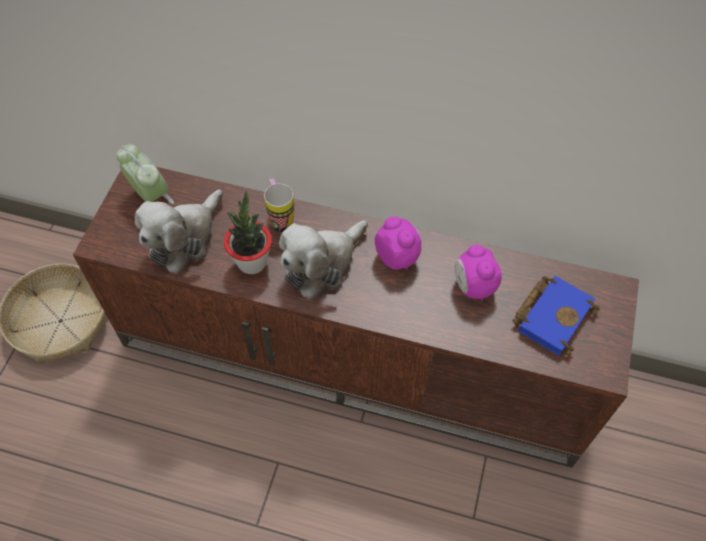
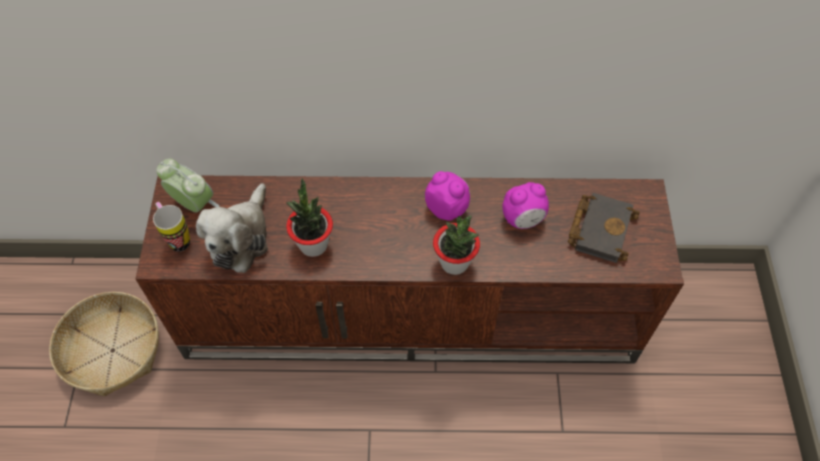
camera: 15 degrees left, 0 degrees up
mug [264,179,294,233] -> mug moved to [153,202,190,252]
plush toy [279,220,368,300] -> none
alarm clock [455,245,502,301] -> alarm clock turned 75 degrees counterclockwise [502,182,549,229]
blue book [512,276,600,356] -> black book [568,193,640,263]
none -> potted plant [433,215,480,275]

